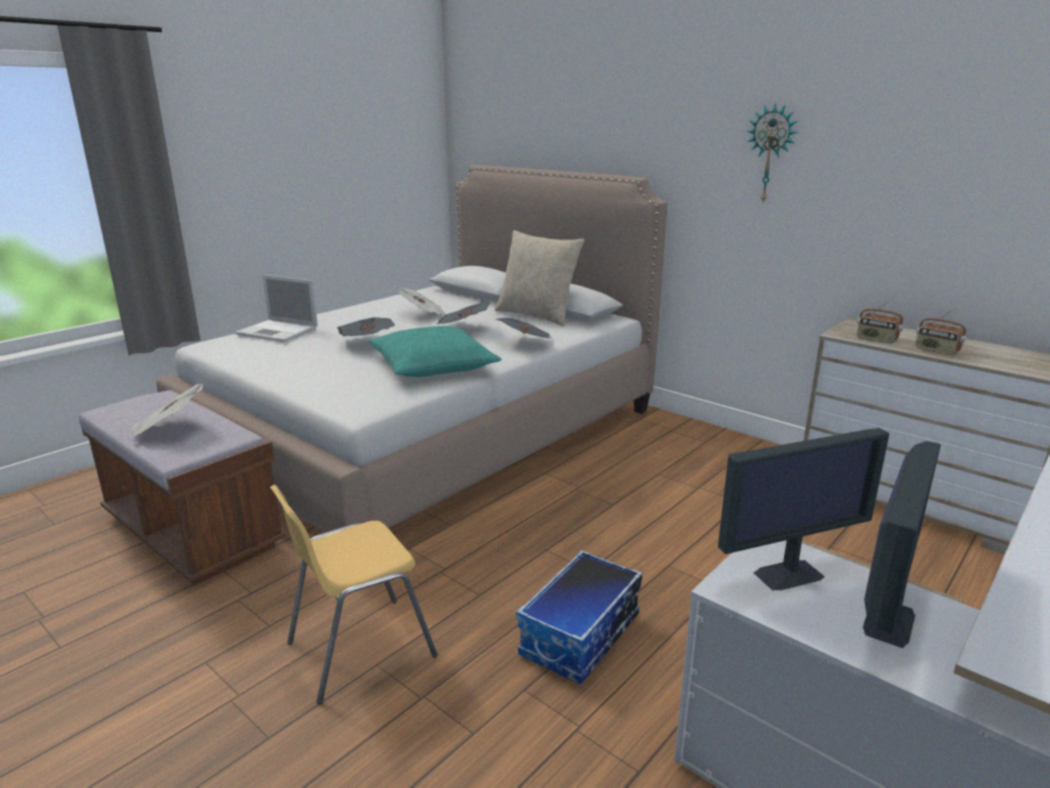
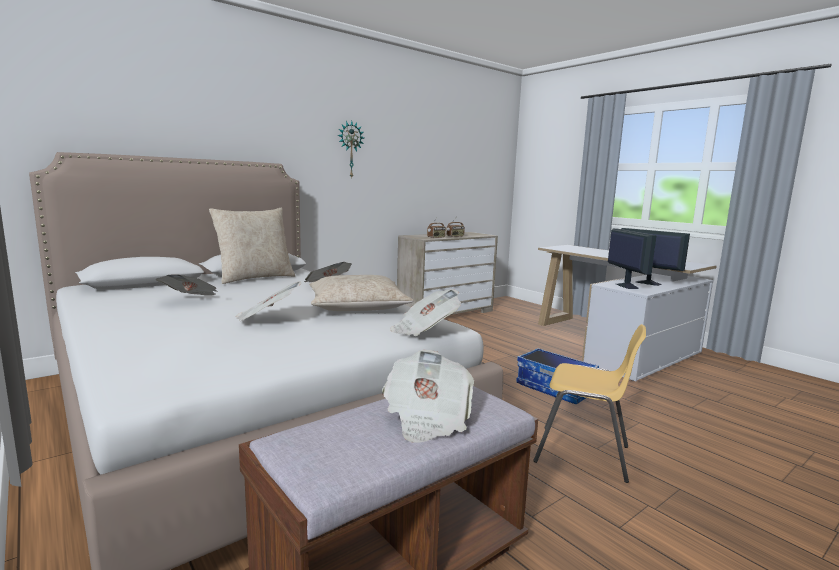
camera: 80 degrees left, 10 degrees down
laptop [235,275,318,342] -> none
yellow chair [270,485,438,704] -> yellow chair turned 45 degrees counterclockwise [533,324,646,483]
turquoise pillow [369,326,501,377] -> beige pillow [309,275,414,311]
newspaper [437,302,491,324] -> newspaper moved to [390,289,461,336]

